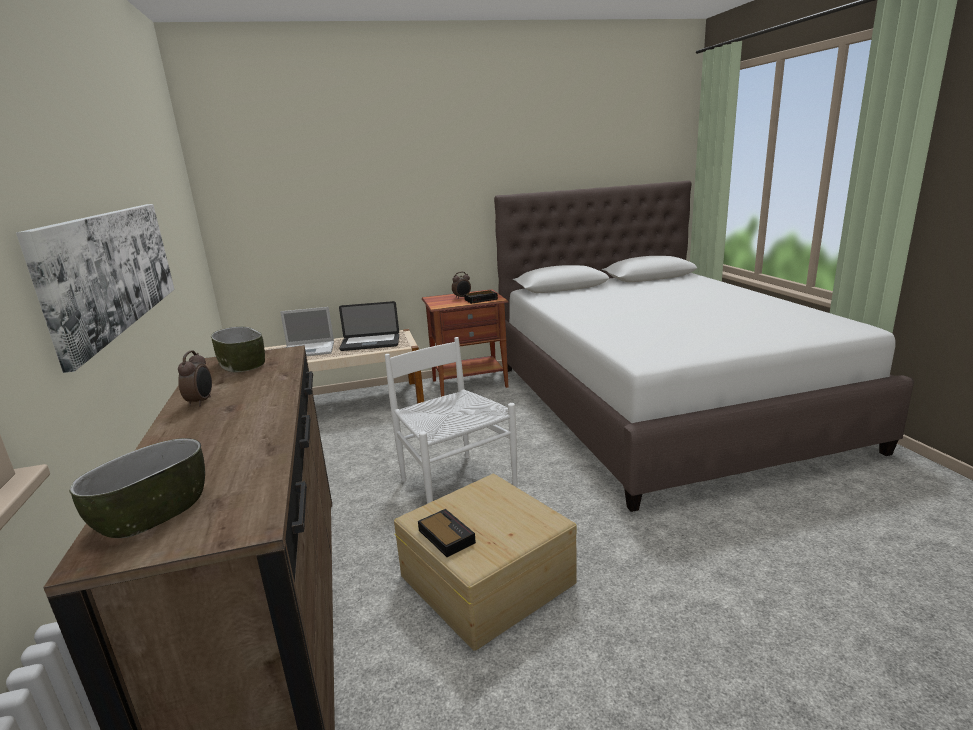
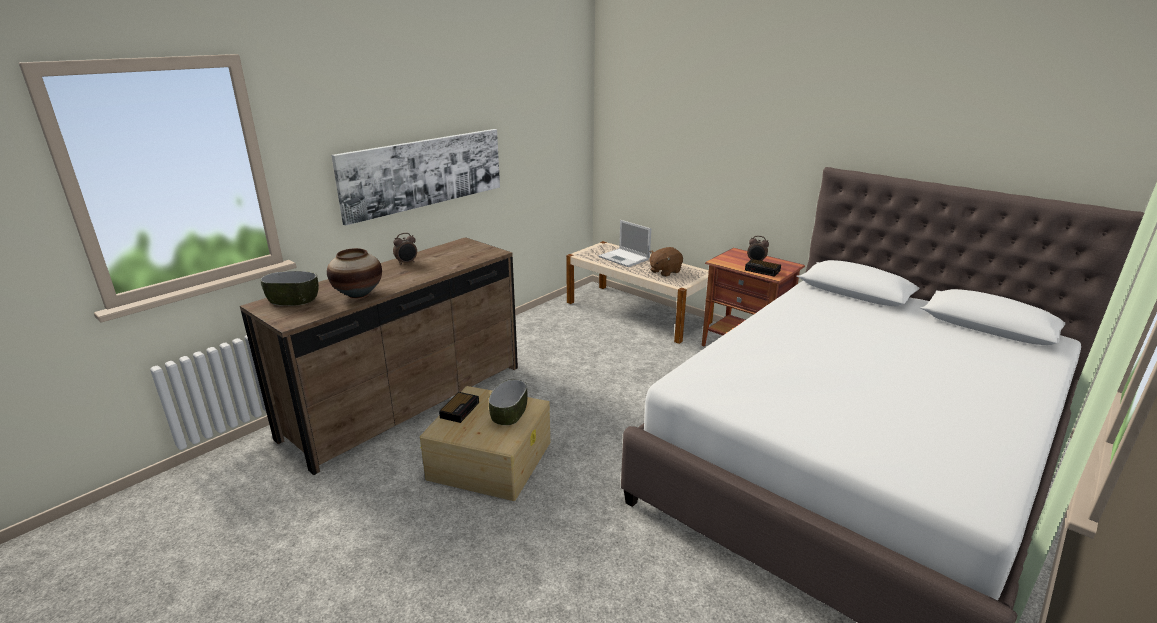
camera: 55 degrees right, 5 degrees up
bowl [211,327,265,372] -> bowl moved to [489,379,528,425]
laptop [339,301,399,351] -> brown plush toy [650,247,683,277]
white chair [385,337,517,504] -> none
none -> vase [327,248,382,298]

